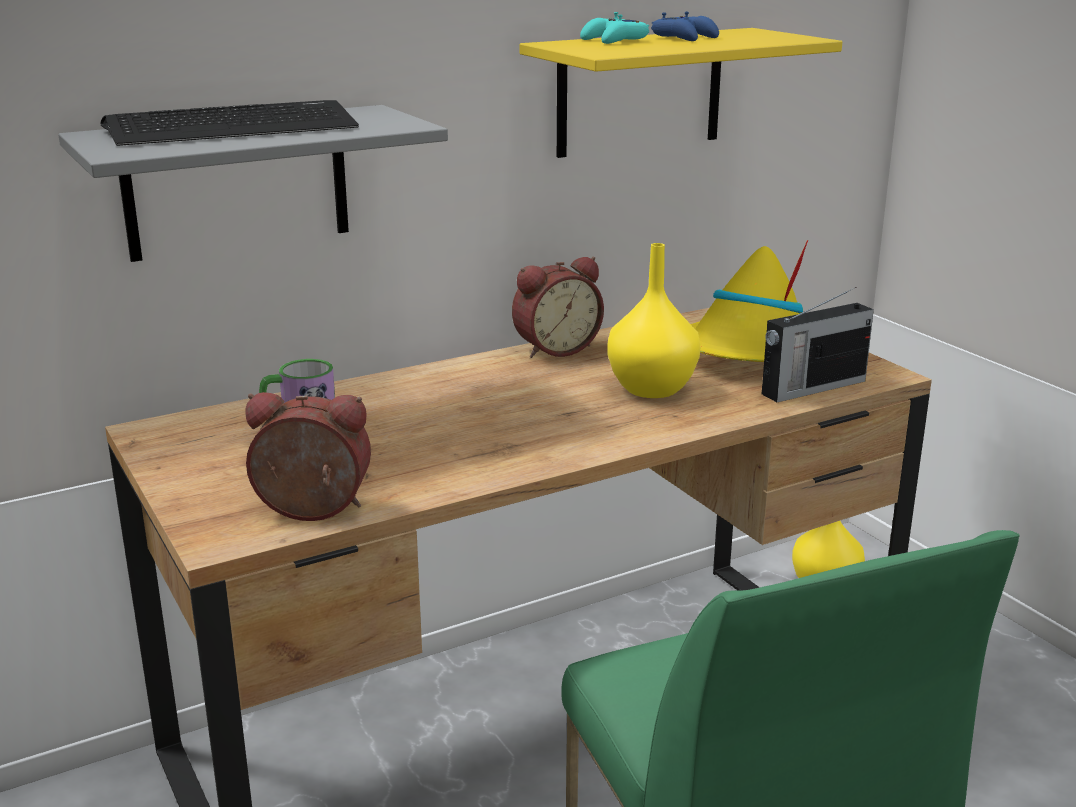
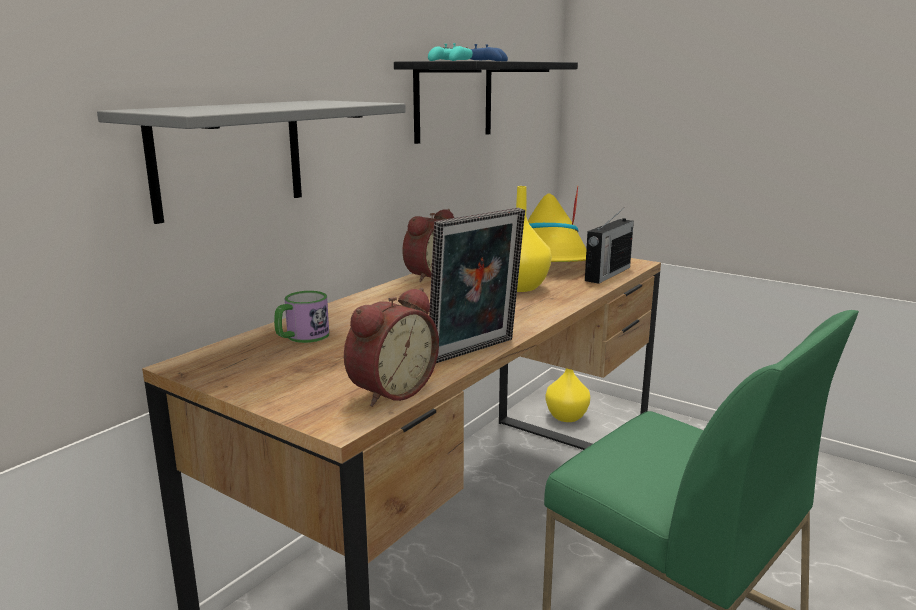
camera: 25 degrees left, 5 degrees down
keyboard [101,100,359,146] -> none
alarm clock [245,392,371,521] -> alarm clock turned 150 degrees clockwise [344,288,439,407]
yellow shelf [519,28,842,158] -> black shelf [394,61,578,144]
none -> picture frame [429,208,525,363]

